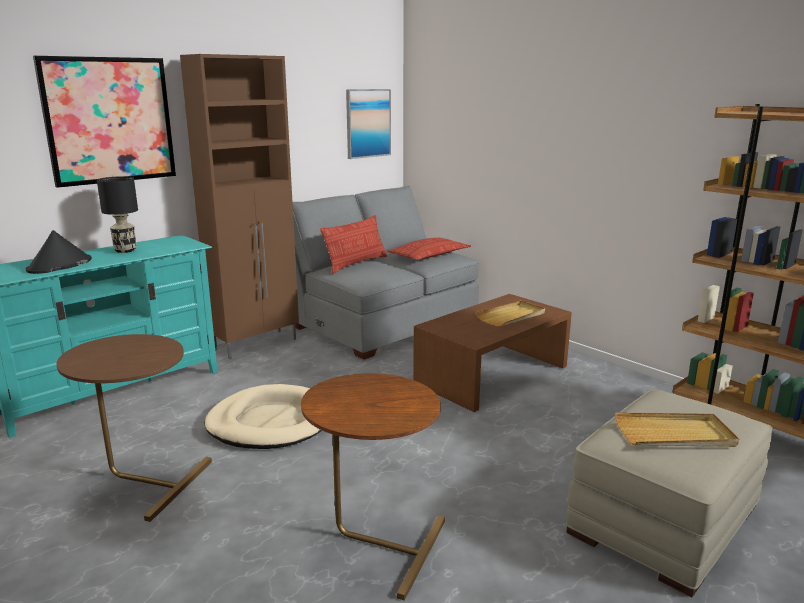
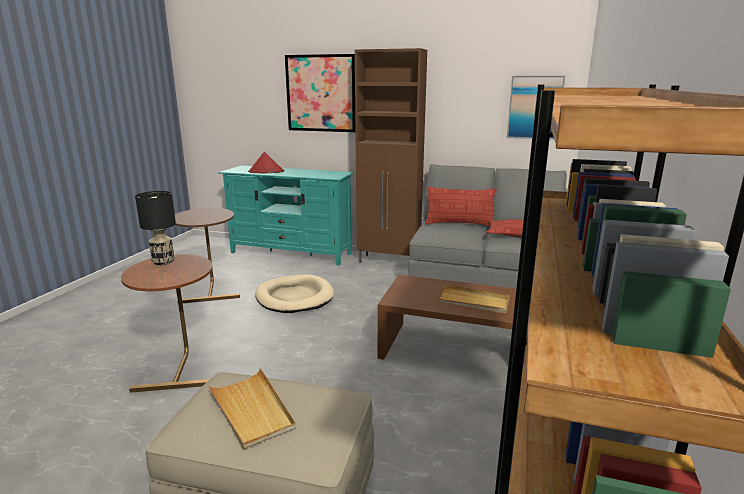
camera: 60 degrees right, 0 degrees up
black hat [26,230,92,274] -> red hat [248,152,284,173]
black table lamp [97,176,138,253] -> black table lamp moved to [135,191,176,265]

